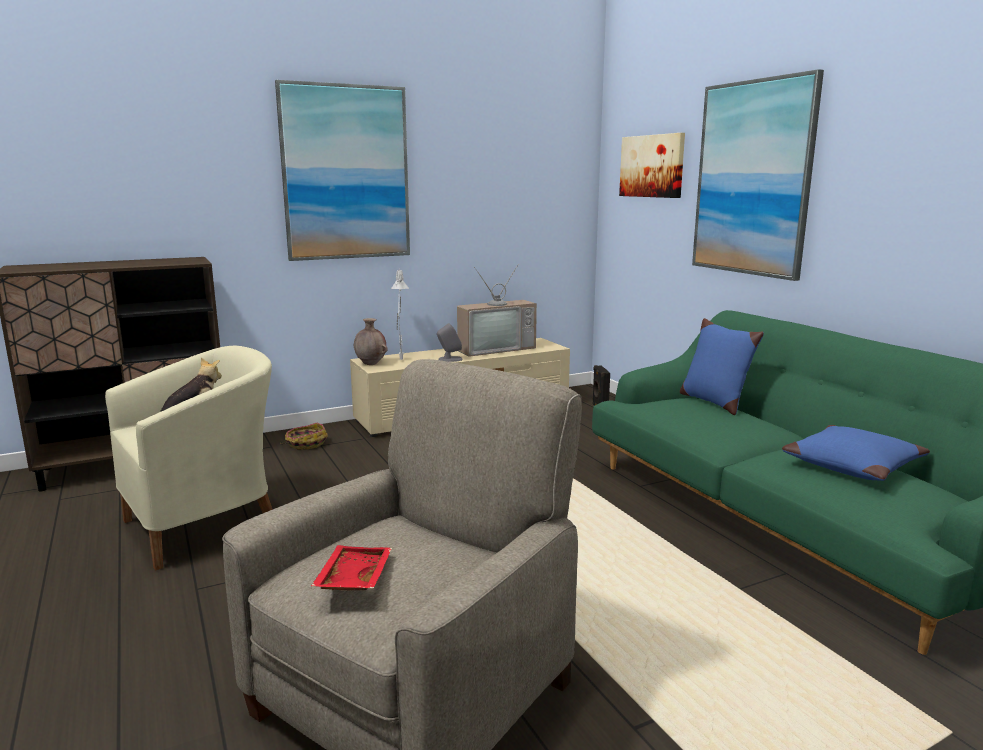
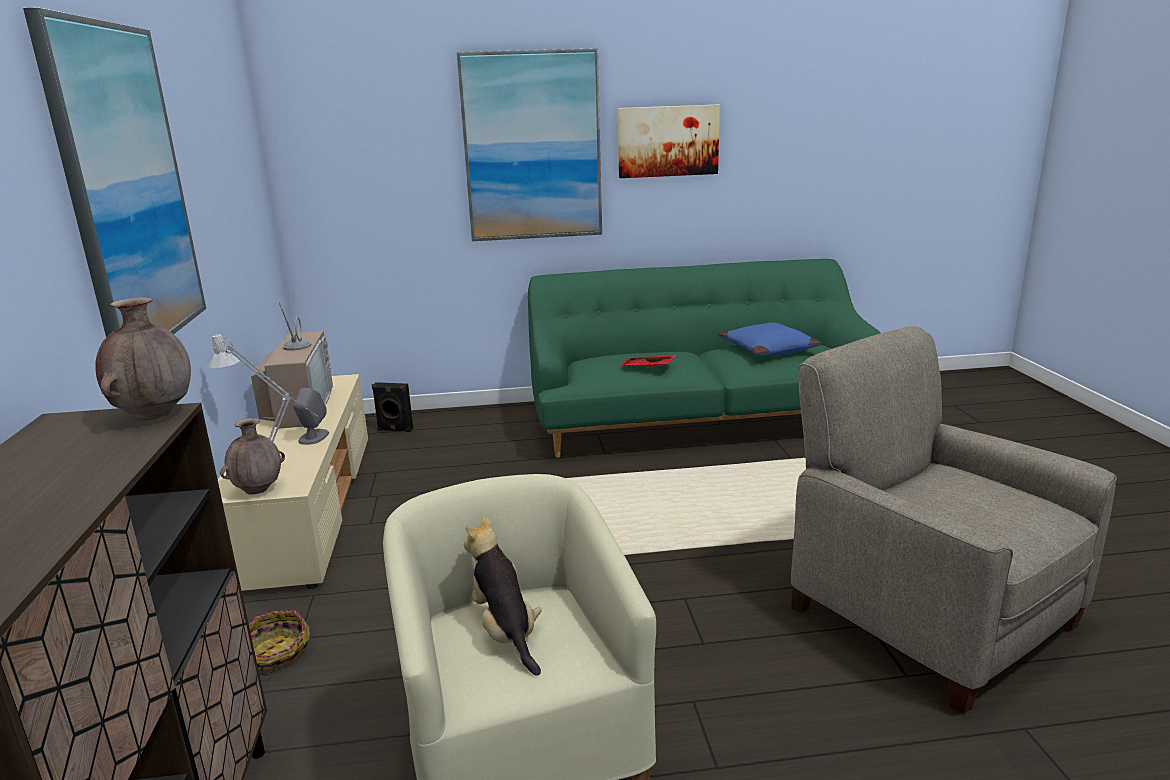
camera: 70 degrees left, 5 degrees up
red tray [311,545,392,591] -> red tray moved to [620,355,676,367]
picture [619,133,685,198] -> picture moved to [618,105,720,178]
blue pillow [680,318,764,415] -> none
none -> brown vase [95,297,191,421]

